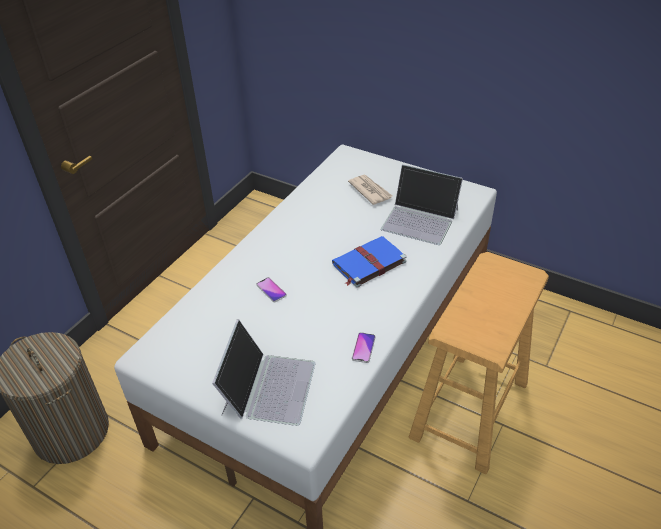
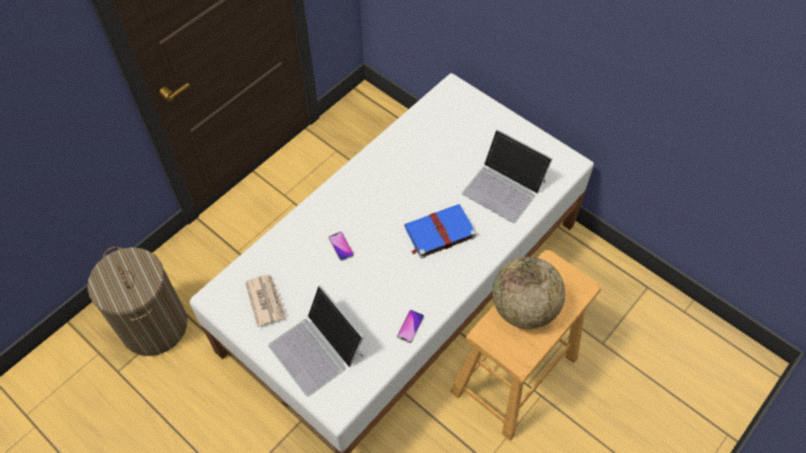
camera: 10 degrees right, 15 degrees up
laptop [212,319,315,426] -> laptop turned 120 degrees clockwise [268,285,364,396]
newspaper [348,175,392,205] -> newspaper moved to [245,274,286,327]
none -> globe [492,257,565,329]

